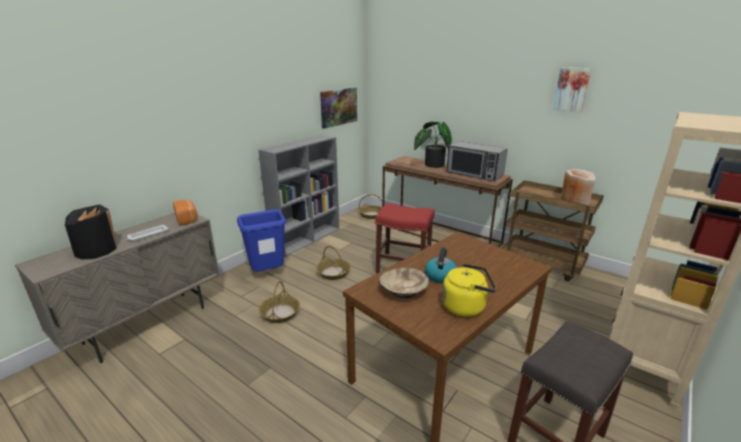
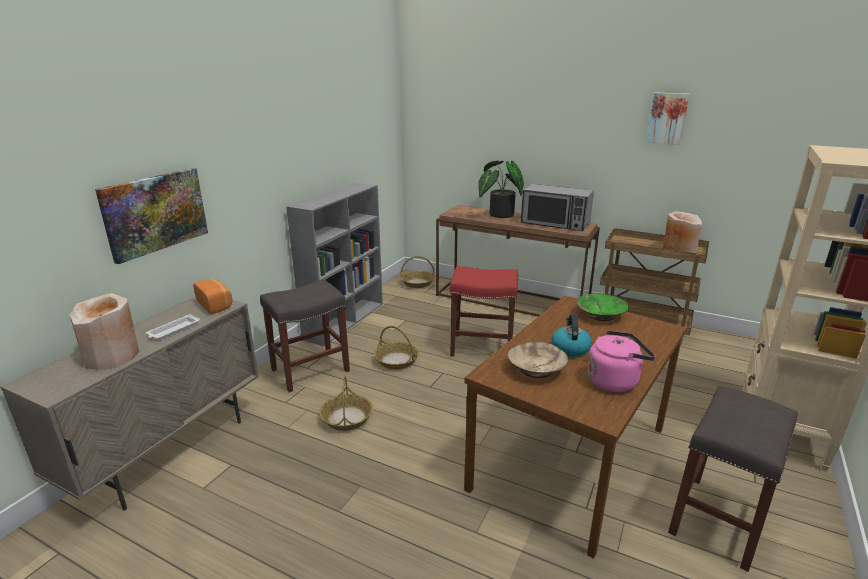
camera: 10 degrees left, 0 degrees up
black vase [65,204,117,260] -> beige vase [70,293,139,370]
blue trash can [237,209,286,272] -> grey stool [260,280,350,392]
picture [320,87,357,129] -> picture moved to [95,168,208,264]
yellow kettle [442,263,496,317] -> pink kettle [587,330,655,392]
none -> green bowl [577,293,629,321]

